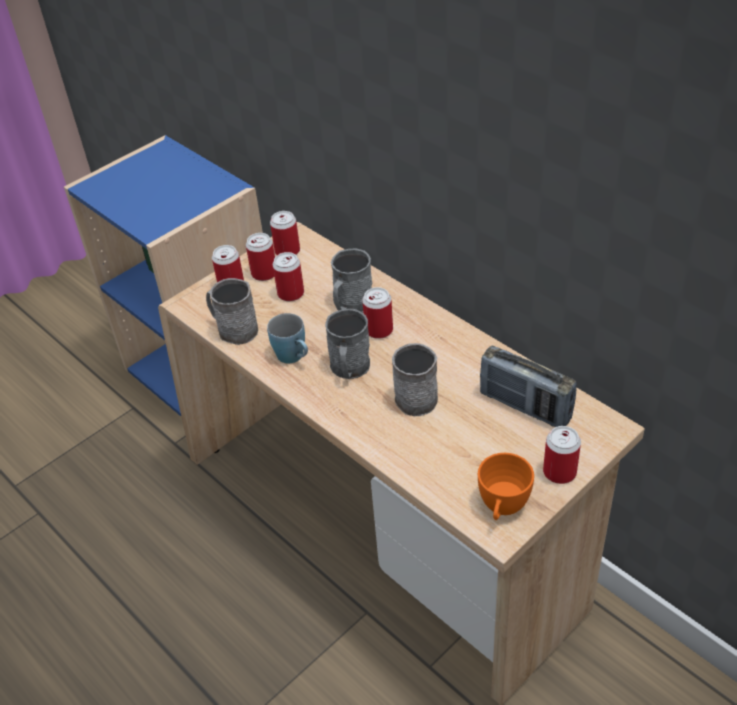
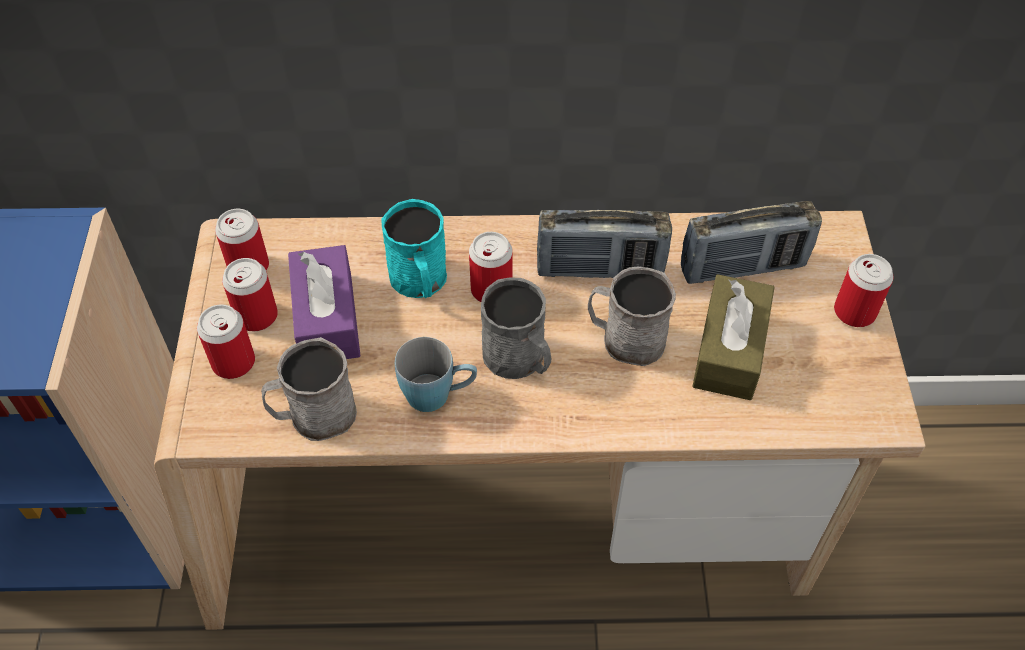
camera: 50 degrees left, 10 degrees up
can [273,252,304,301] -> purple tissue box [288,245,360,359]
grey mug [331,249,372,313] -> turquoise mug [381,199,447,298]
orange cup [478,453,534,520] -> none
none -> radio [537,210,672,278]
none -> brown tissue box [692,274,775,400]

